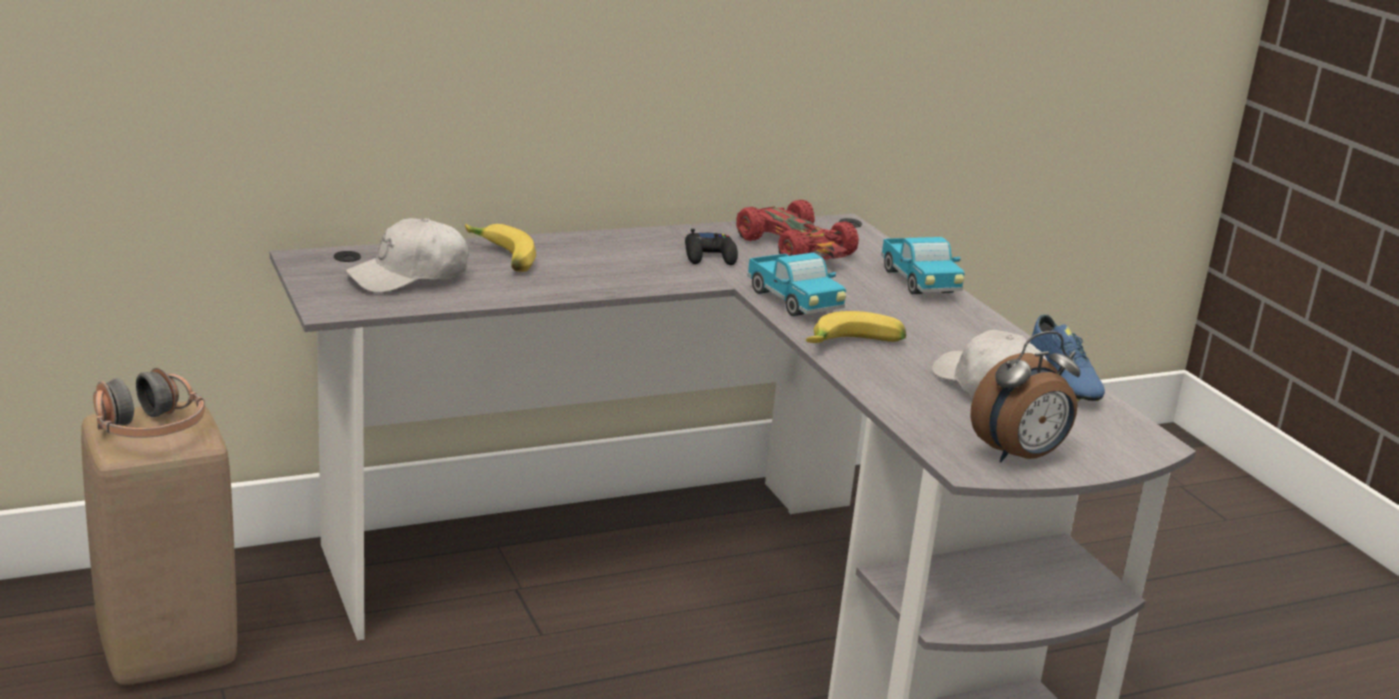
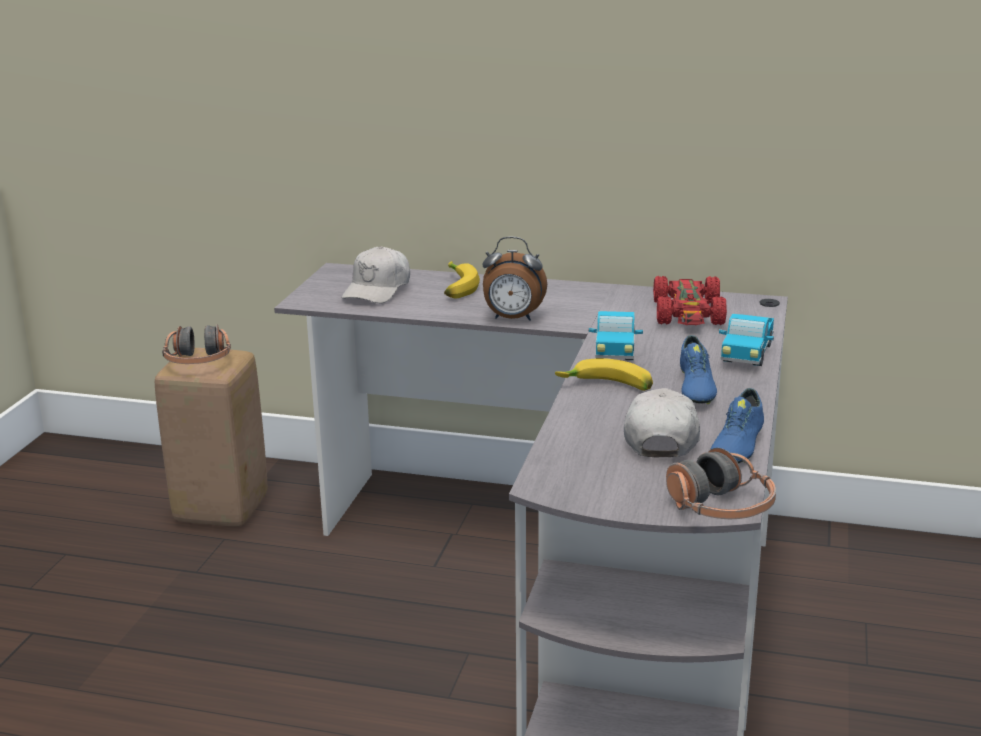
camera: 40 degrees right, 0 degrees up
white cap [345,218,469,293] -> white cap turned 75 degrees counterclockwise [342,246,410,303]
black game controller [685,229,738,265] -> none
alarm clock [970,331,1081,462] -> alarm clock moved to [483,237,547,321]
none -> headphones [666,448,776,519]
none -> blue shoe [680,335,717,404]

